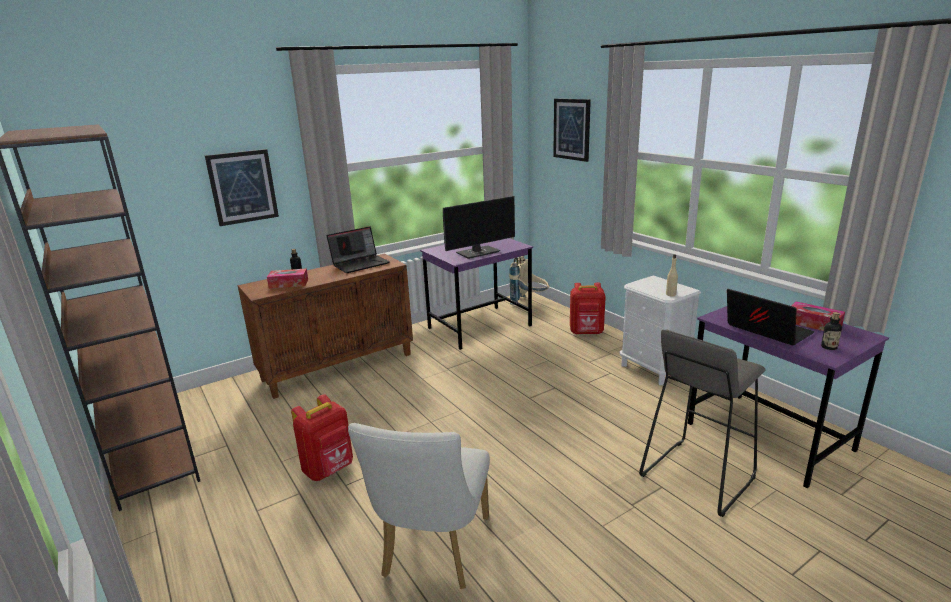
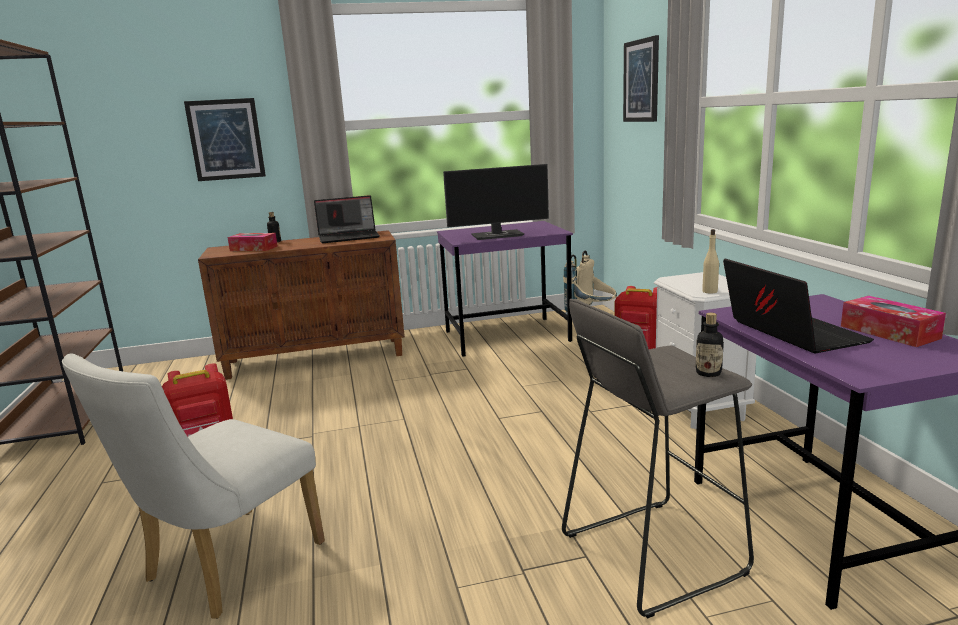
camera: 20 degrees right, 5 degrees down
bottle [821,312,842,350] -> bottle moved to [695,313,724,377]

